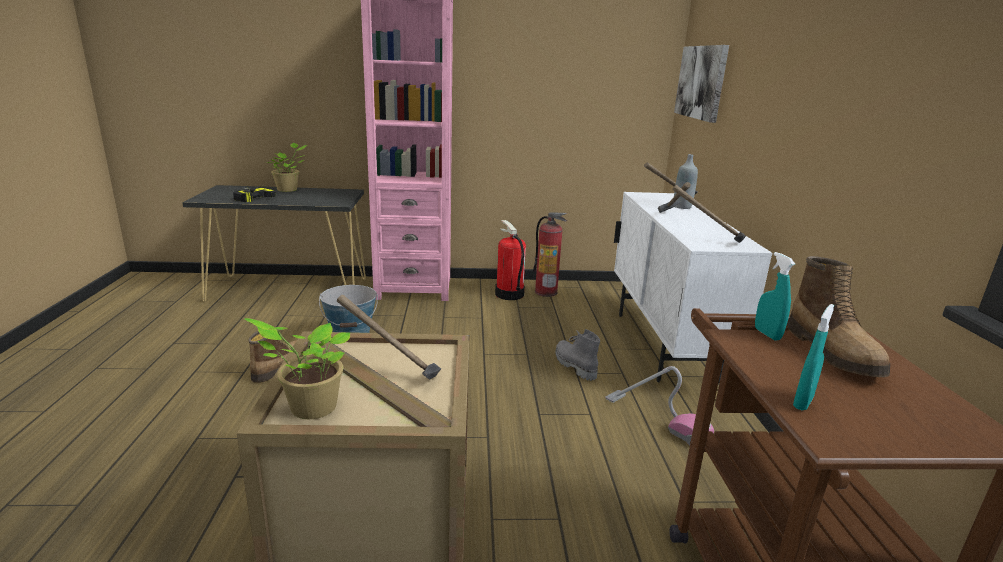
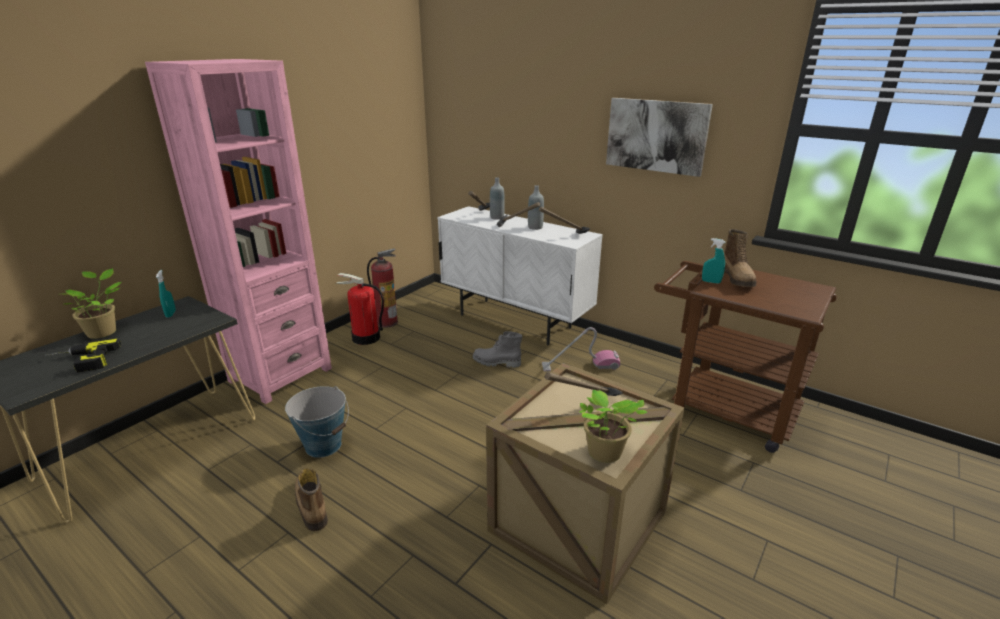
camera: 50 degrees left, 5 degrees up
picture [674,45,729,123] -> picture moved to [606,98,713,177]
boot [787,256,890,377] -> boot turned 60 degrees clockwise [724,229,757,287]
turquoise spray bottle [793,304,834,410] -> turquoise spray bottle moved to [156,270,176,318]
none -> grey bottle [528,185,544,230]

